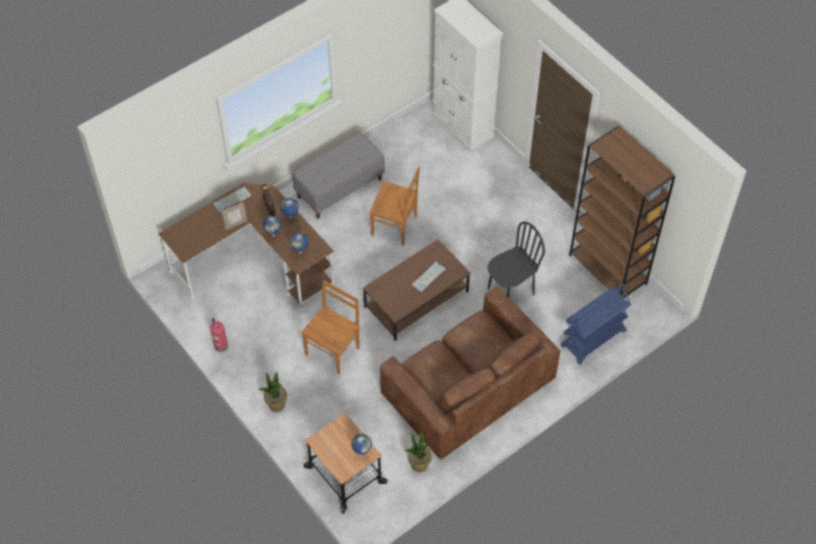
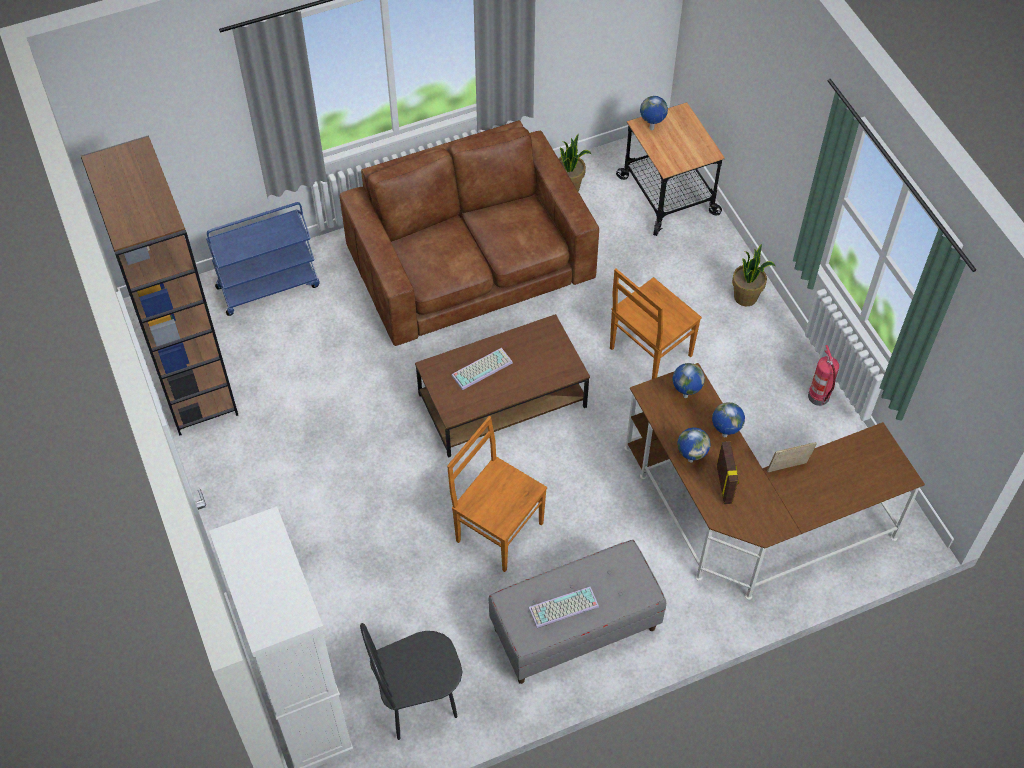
camera: 165 degrees left, 0 degrees up
keyboard [213,187,251,212] -> keyboard moved to [528,587,599,628]
black chair [488,221,545,297] -> black chair moved to [360,623,462,740]

